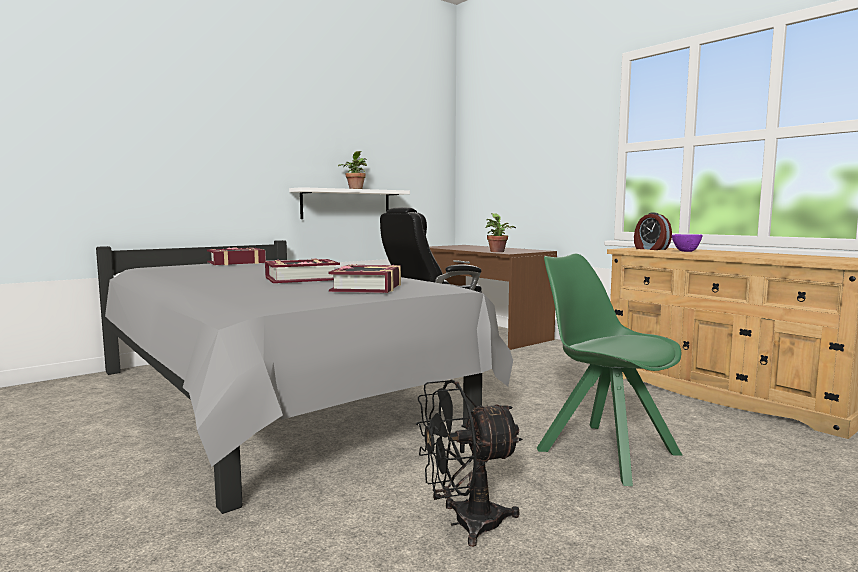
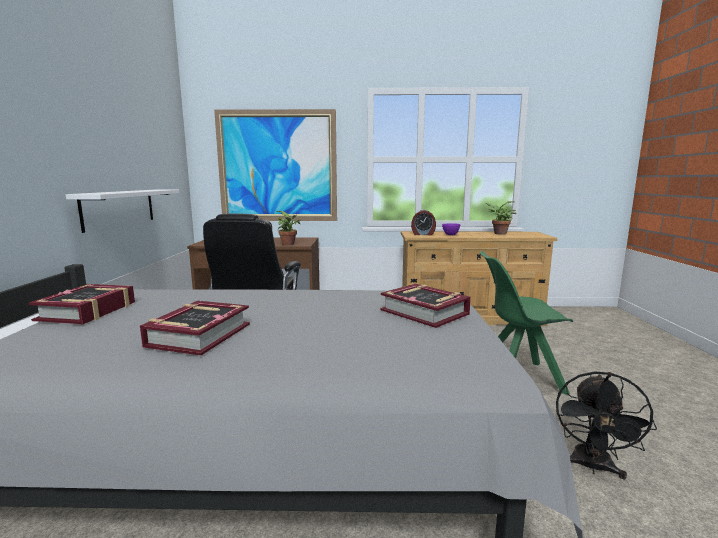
camera: 50 degrees left, 5 degrees up
book [265,258,340,283] -> book moved to [140,301,250,355]
potted plant [338,151,367,189] -> potted plant moved to [485,201,517,235]
none -> picture [214,109,337,221]

